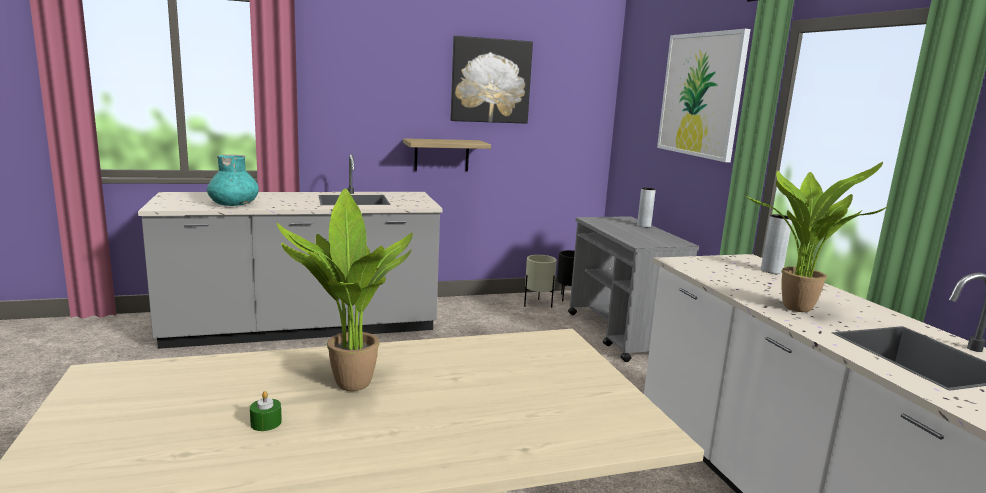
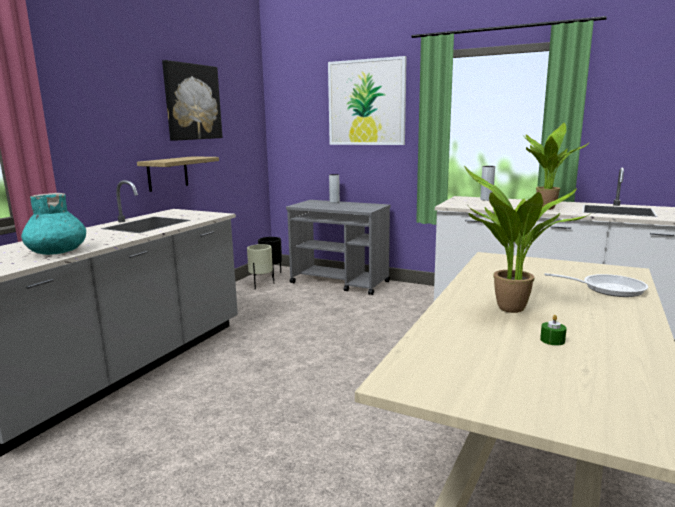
camera: 45 degrees left, 0 degrees up
none -> frying pan [545,273,648,297]

